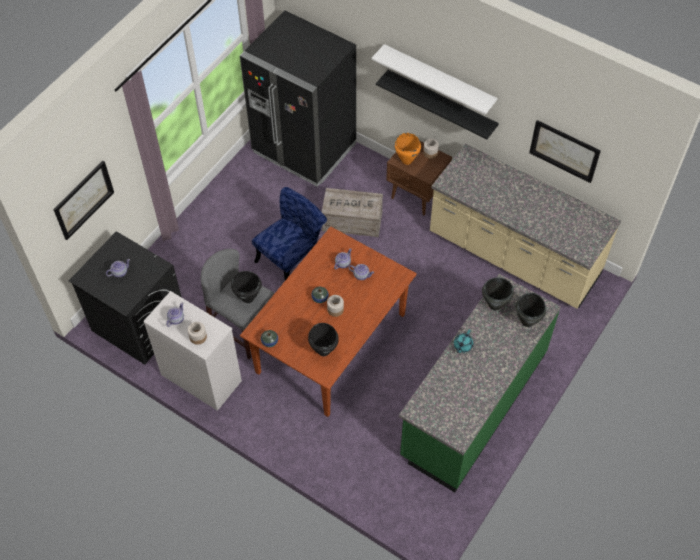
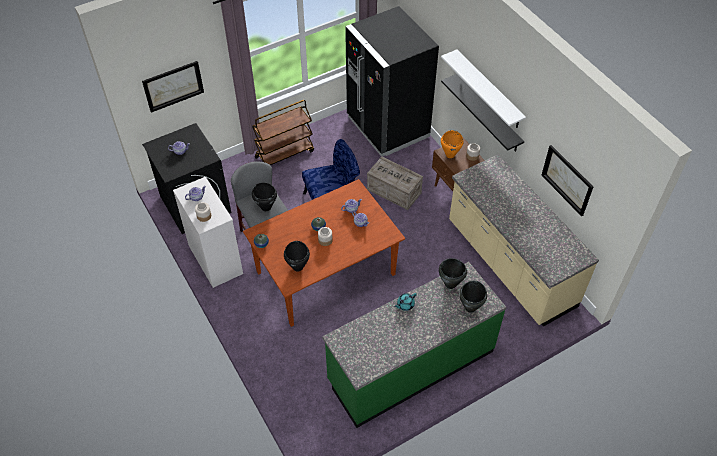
camera: 25 degrees right, 5 degrees down
none -> brown cart [252,100,314,165]

